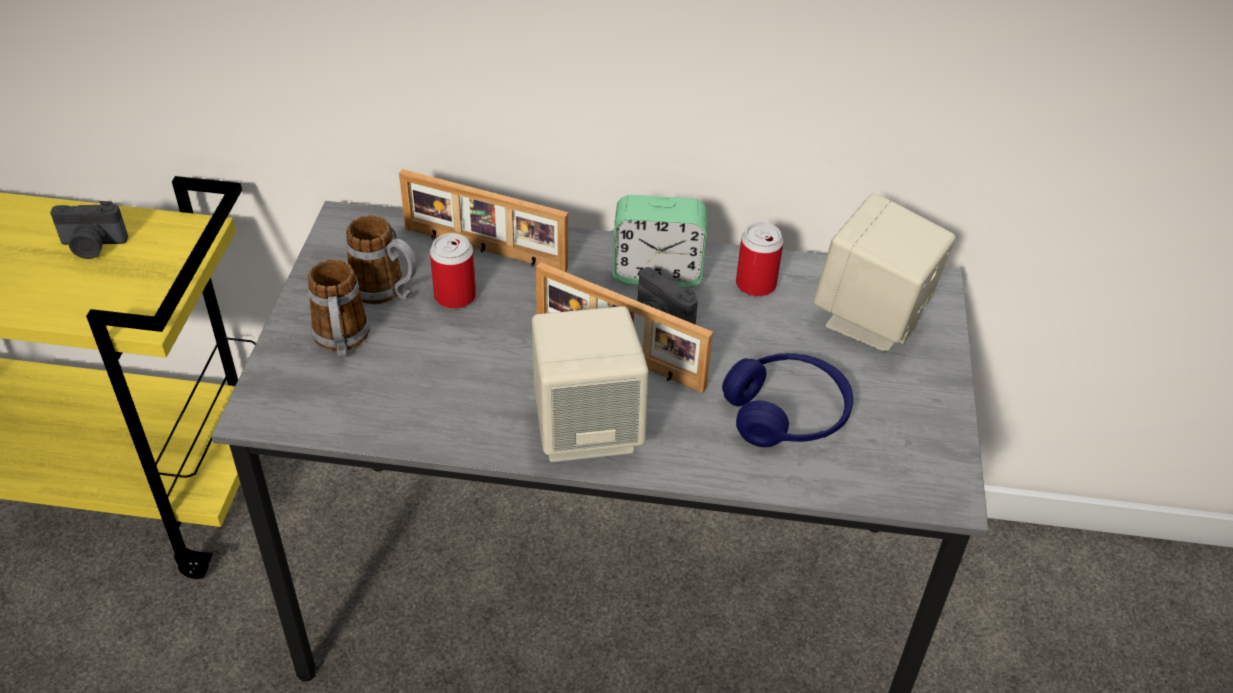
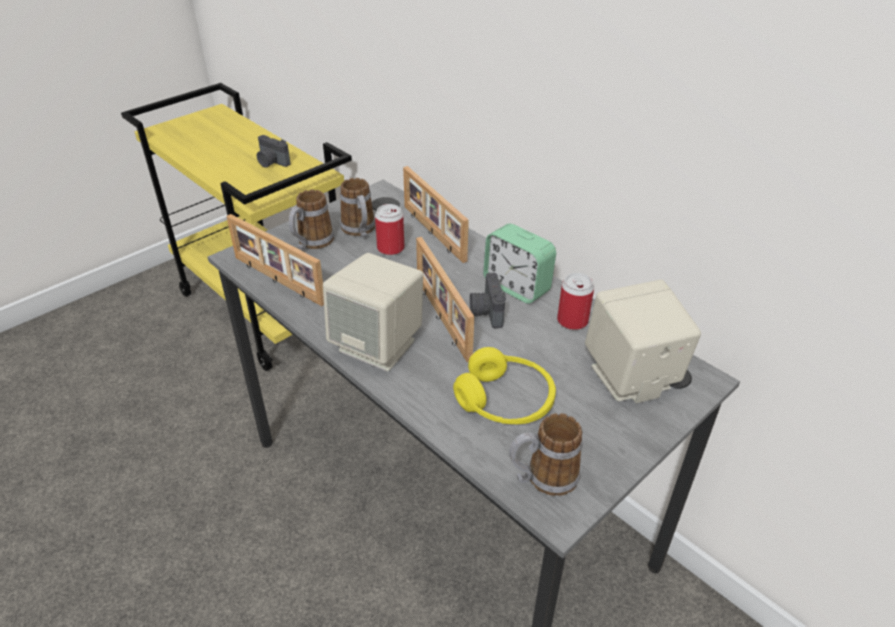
camera: 40 degrees right, 5 degrees down
blue headphones [722,353,853,447] -> yellow headphones [453,347,556,424]
none -> picture frame [226,214,324,306]
none -> mug [509,413,583,496]

